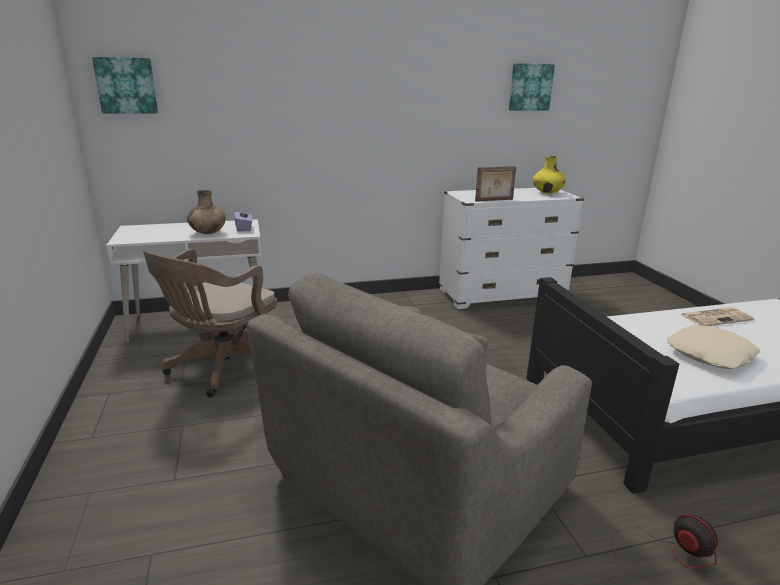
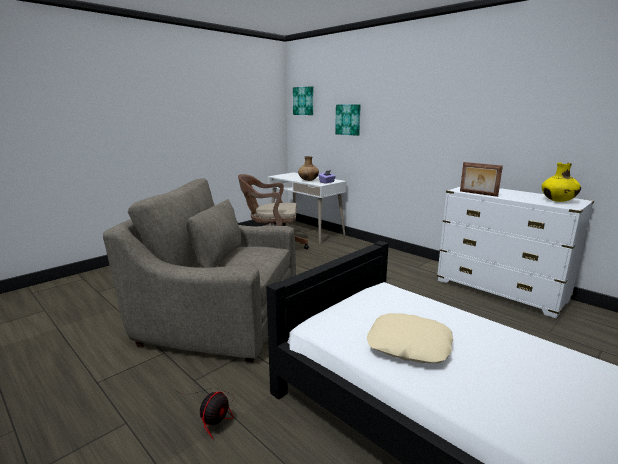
camera: 60 degrees right, 5 degrees down
picture [509,63,555,110] -> picture moved to [335,104,361,136]
newspaper [680,307,754,326] -> none

